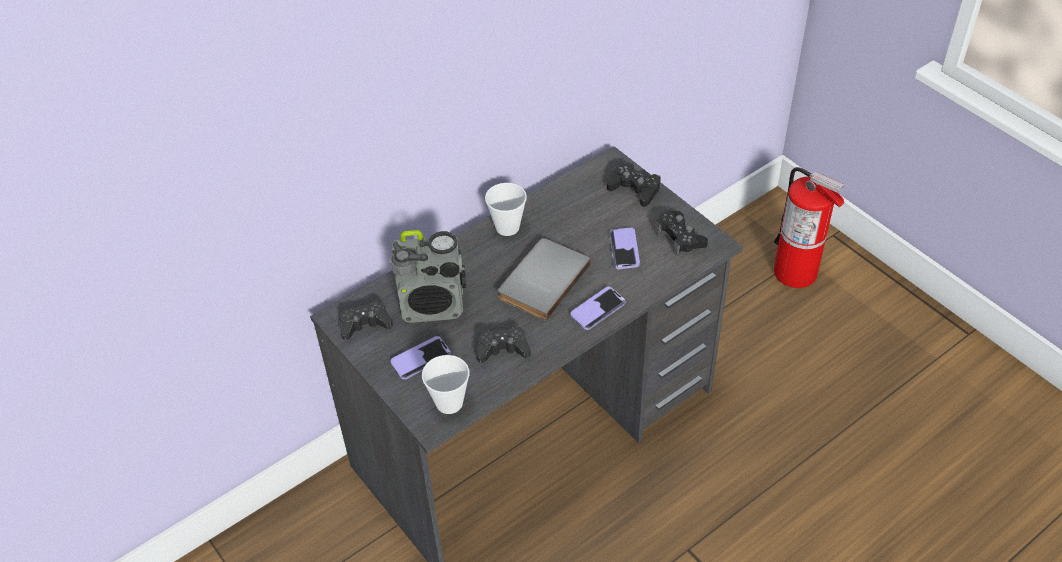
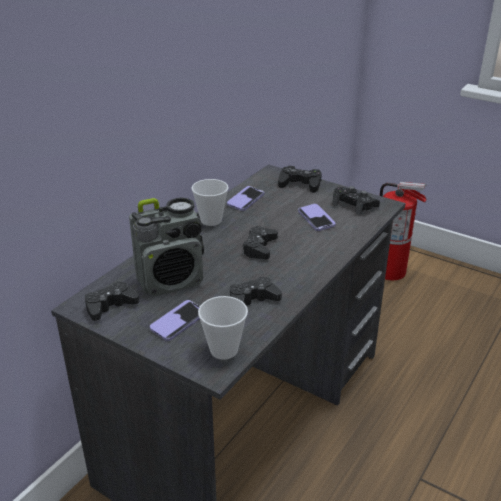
camera: 20 degrees left, 15 degrees down
grey book [498,238,591,321] -> black game controller [242,226,278,259]
phone [570,287,626,330] -> phone moved to [227,186,265,211]

